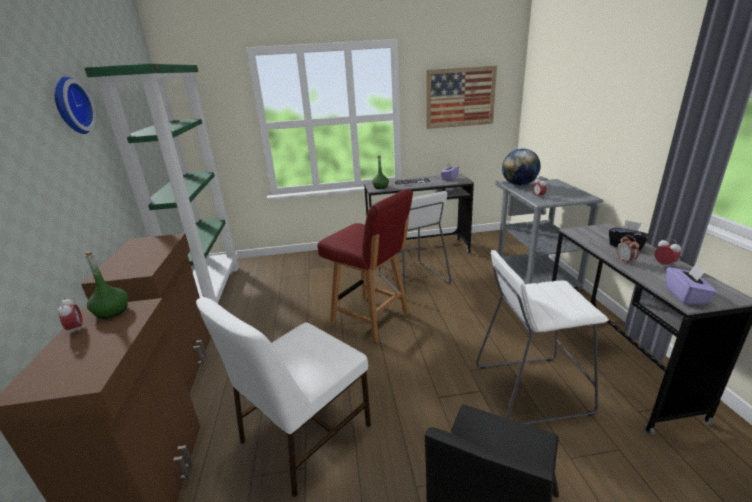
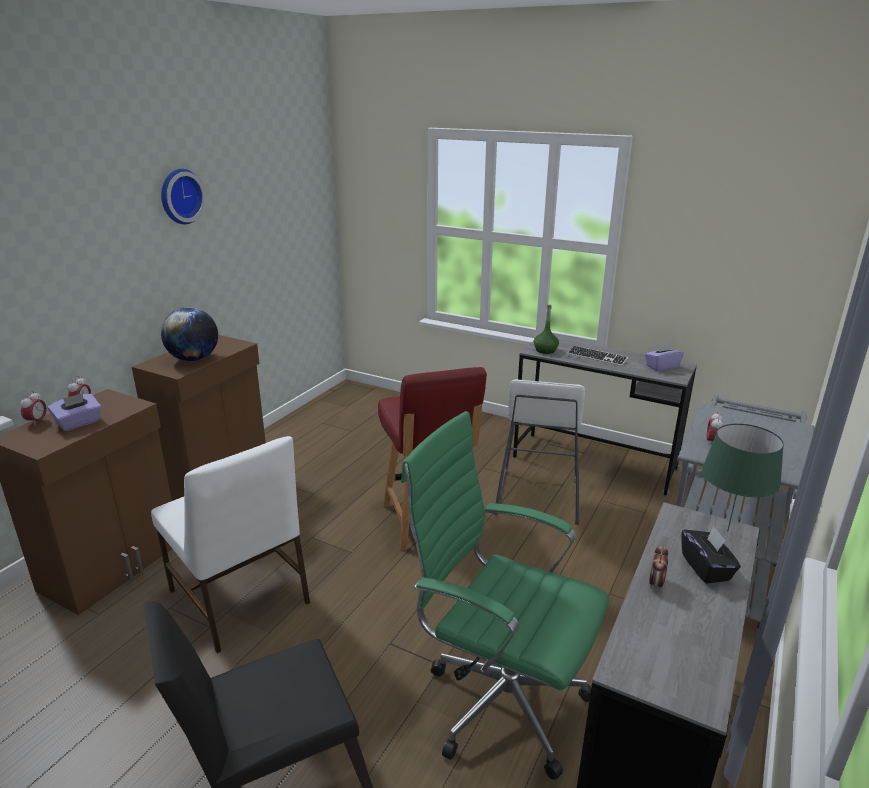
camera: 35 degrees right, 0 degrees up
green bookcase [85,64,239,304] -> none
green bottle [85,252,128,319] -> none
white chair [196,297,371,498] -> white chair turned 120 degrees counterclockwise [151,436,310,653]
picture [426,65,497,129] -> none
white stool [476,250,609,424] -> green office chair [401,411,609,780]
globe [502,149,541,186] -> globe moved to [161,307,218,361]
alarm clock [654,238,681,267] -> alarm clock moved to [20,391,47,426]
purple tissue box [666,264,717,305] -> purple tissue box moved to [47,393,101,431]
none -> green table lamp [702,423,784,531]

